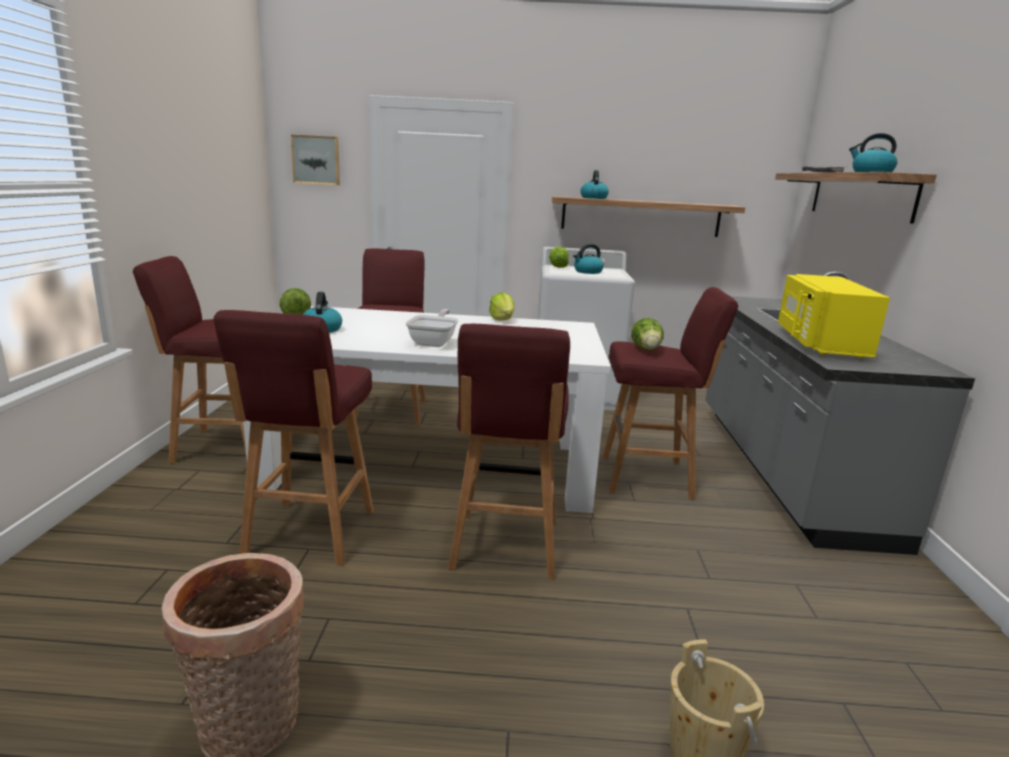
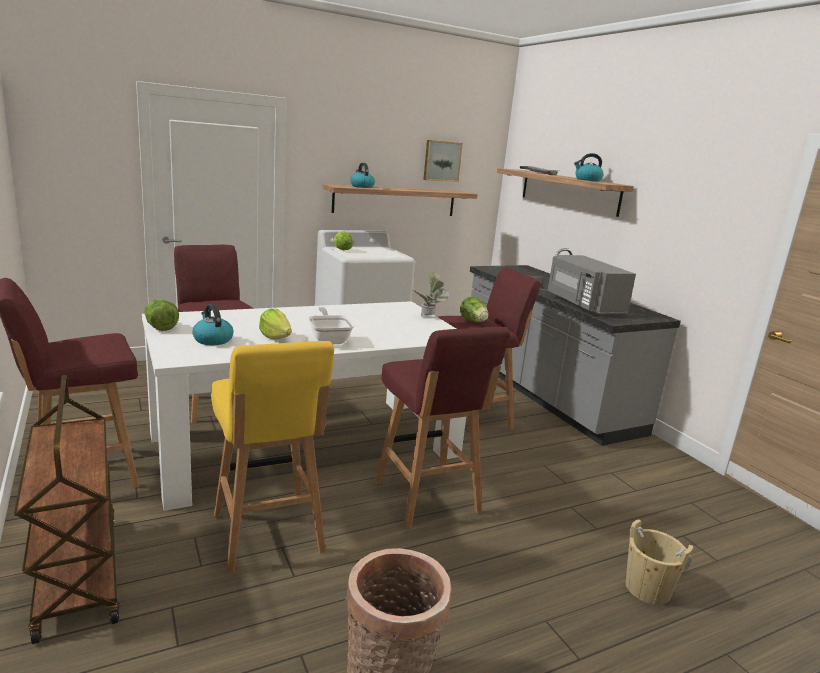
camera: 30 degrees left, 0 degrees up
red stool [213,310,374,566] -> yellow stool [211,341,334,573]
picture [291,135,340,185] -> picture moved to [423,140,463,182]
lettuce [489,292,515,321] -> lettuce moved to [259,309,292,340]
kettle [573,244,604,274] -> none
yellow microwave [778,274,890,358] -> grey microwave [548,255,636,315]
none -> brown cart [14,375,120,644]
none -> potted plant [413,272,449,317]

